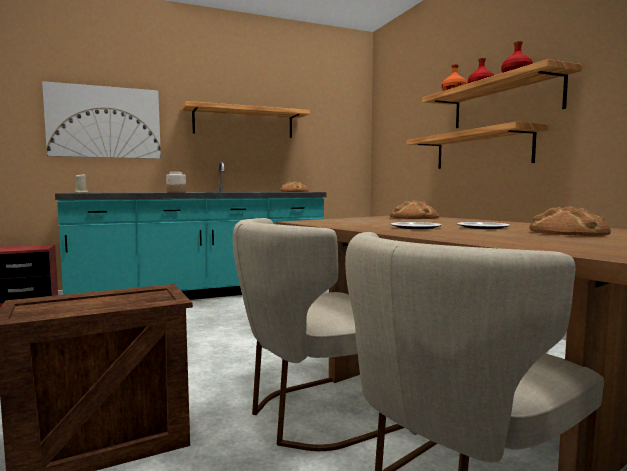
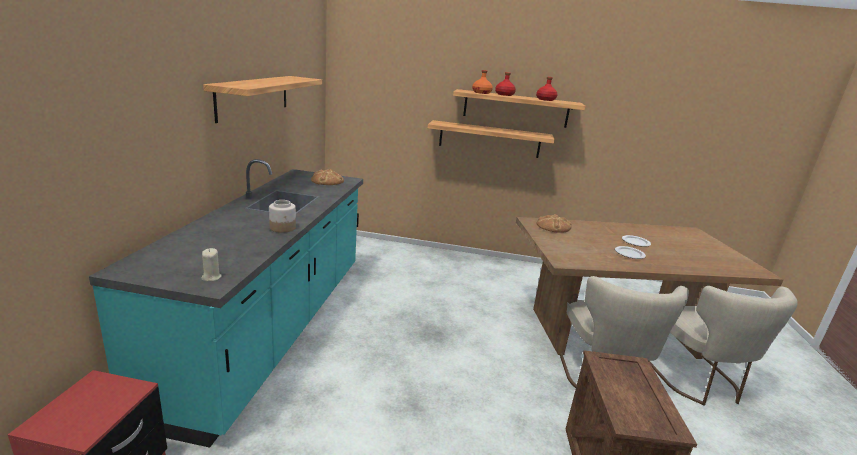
camera: 60 degrees left, 15 degrees up
picture [42,81,161,159] -> none
bread [529,206,611,236] -> none

